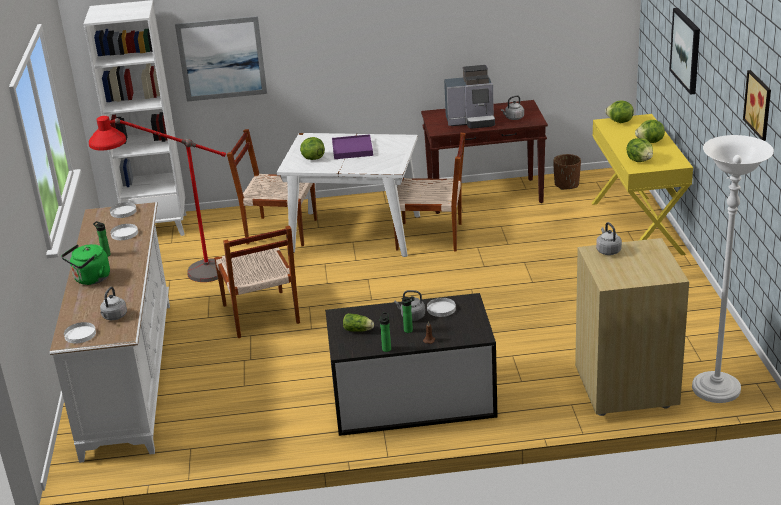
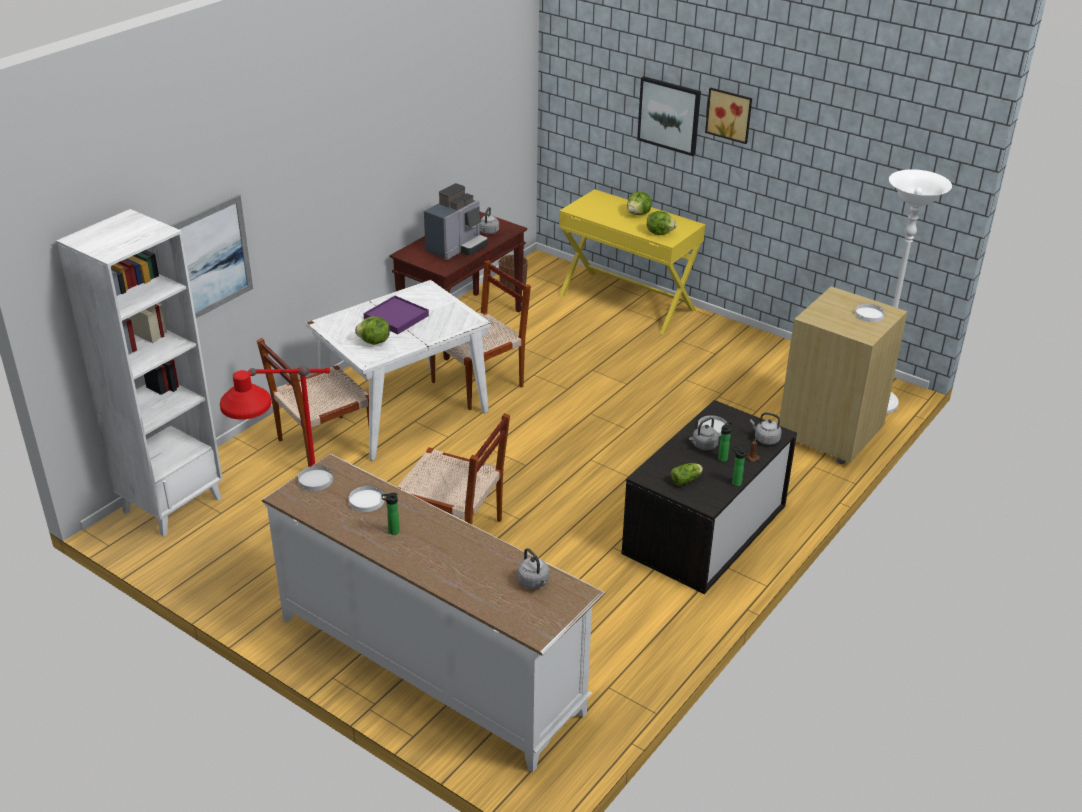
camera: 50 degrees left, 5 degrees up
green kettle [61,244,110,285] -> none
white plate [64,322,96,344] -> white plate moved to [855,304,885,322]
grey kettle [596,222,622,255] -> grey kettle moved to [750,412,782,445]
lettuce [605,101,634,123] -> none
picture [743,70,771,141] -> picture moved to [705,88,752,144]

